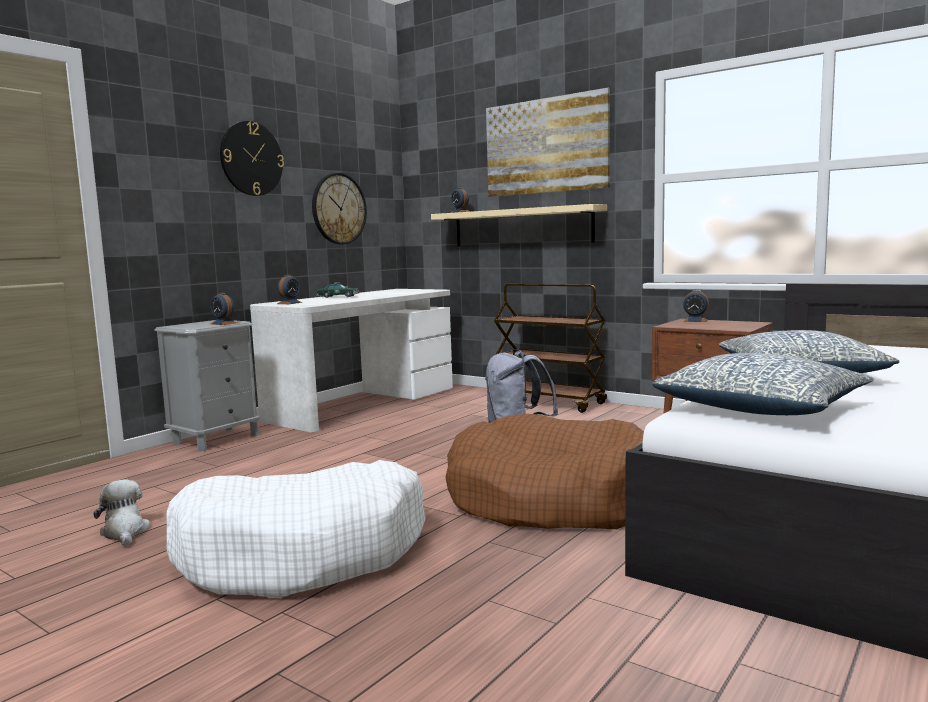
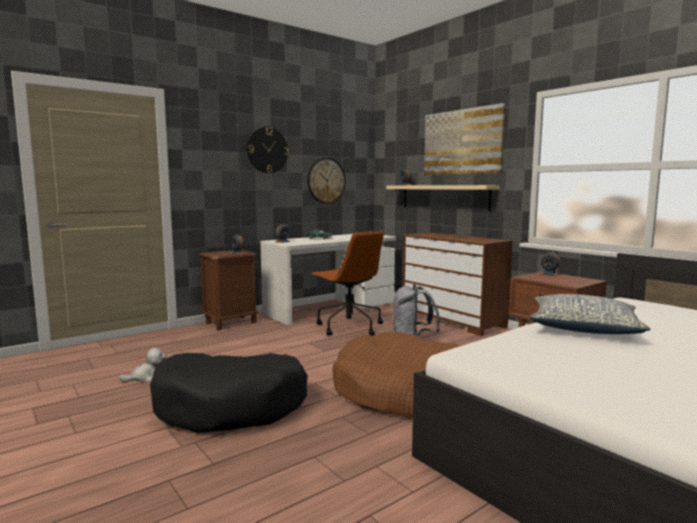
camera: 15 degrees right, 0 degrees up
plush toy [93,479,151,546] -> plush toy turned 75 degrees clockwise [119,348,167,382]
grey nightstand [154,320,261,451] -> brown nightstand [199,250,258,330]
white dog bed [166,460,426,598] -> black dog bed [150,353,308,433]
brown cart [494,284,607,413] -> brown dresser [402,232,513,336]
pillow [652,353,874,415] -> none
none -> brown office chair [310,230,384,336]

